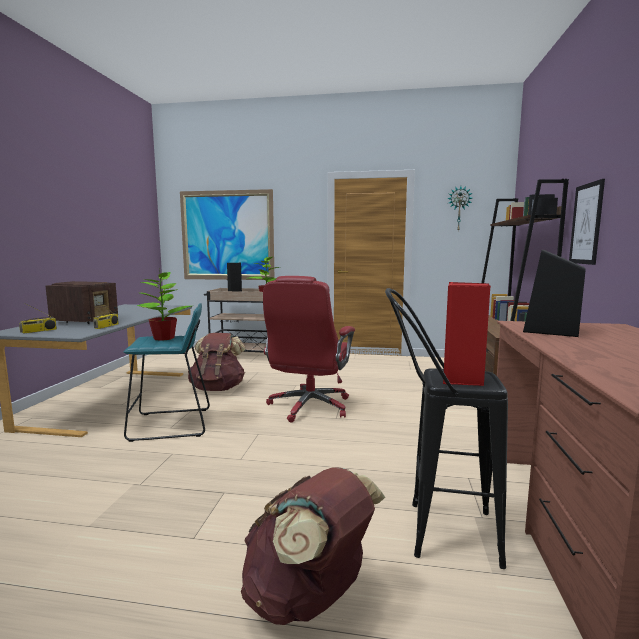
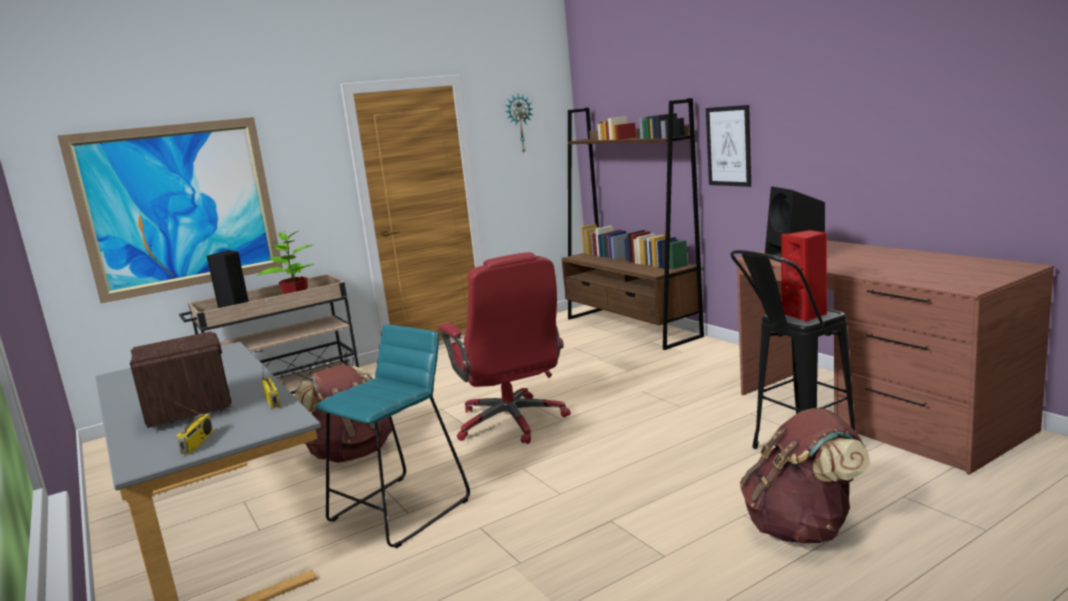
camera: 40 degrees left, 5 degrees up
potted plant [137,272,192,341] -> none

